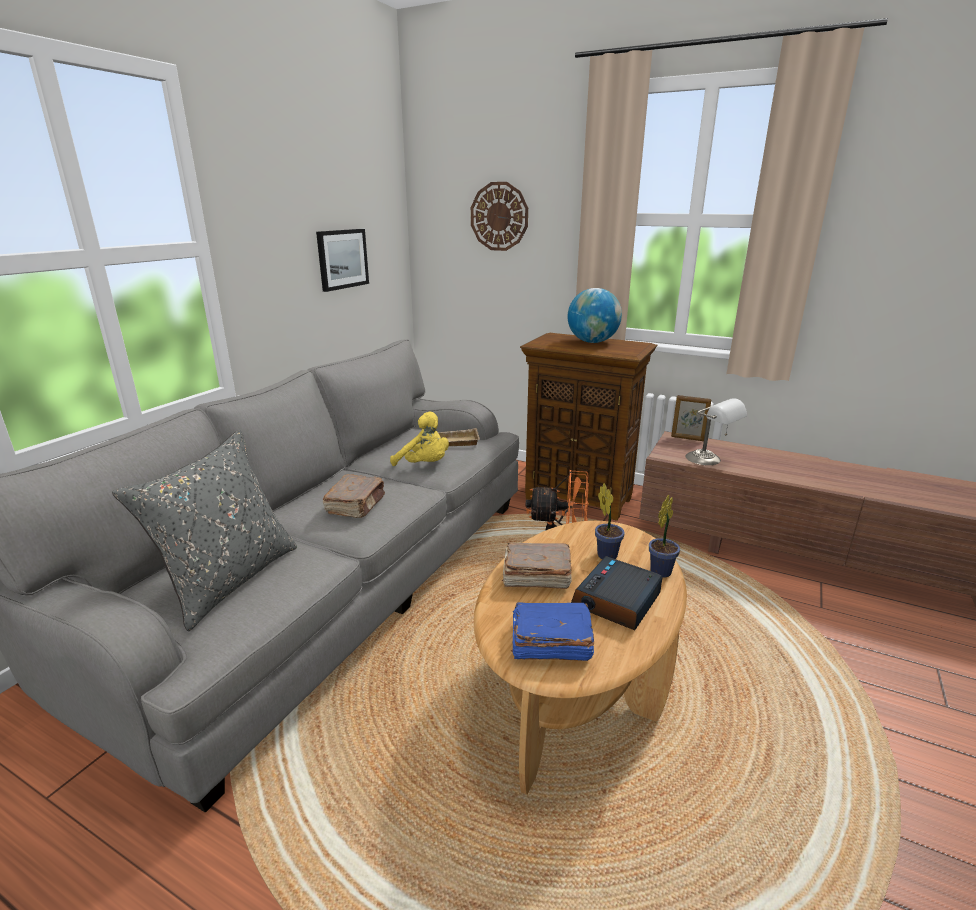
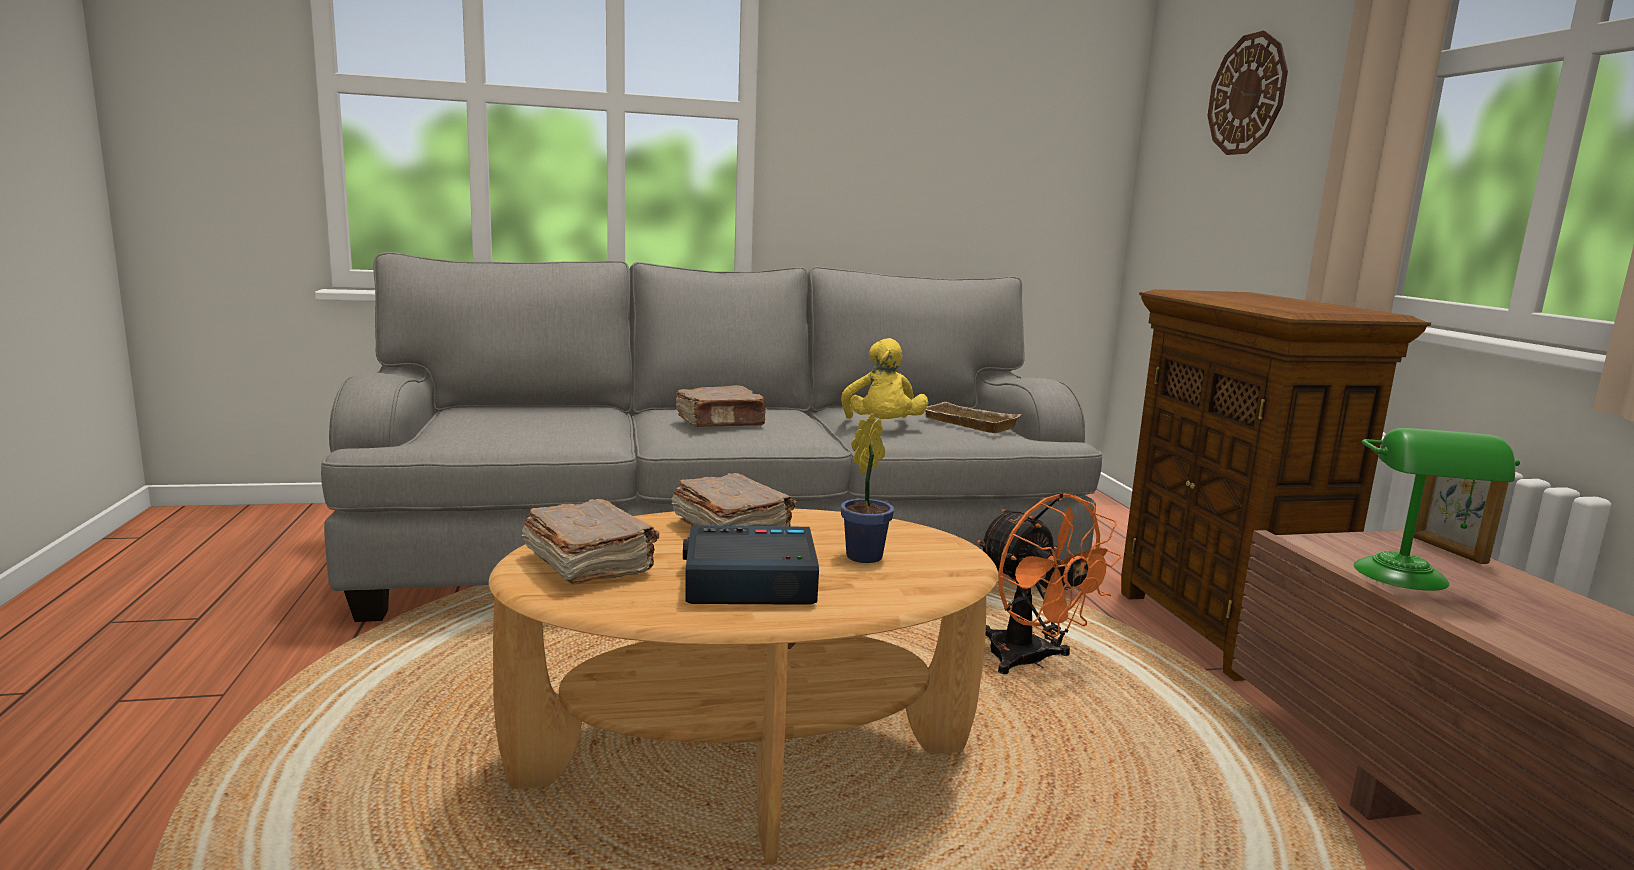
camera: 50 degrees right, 10 degrees down
grey pillow [112,430,297,631] -> none
picture [316,229,369,292] -> none
blue book [511,602,594,661] -> brown book [522,499,659,584]
globe [568,288,622,343] -> none
potted plant [649,495,680,578] -> none
white table lamp [685,398,747,465] -> green table lamp [1354,428,1520,591]

